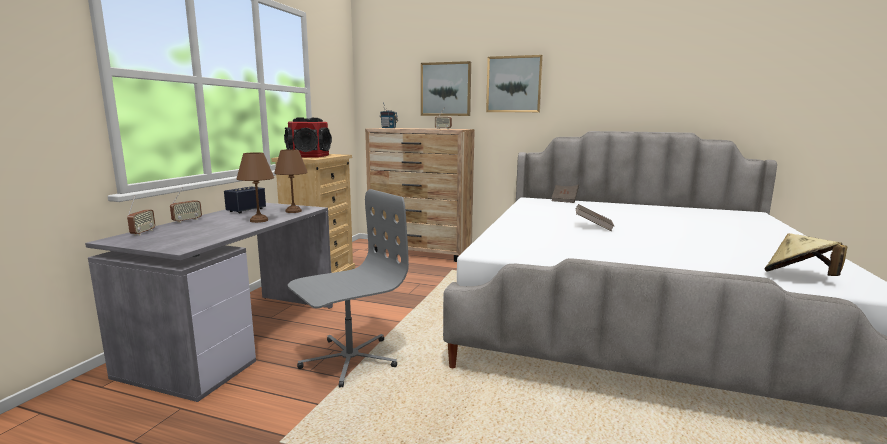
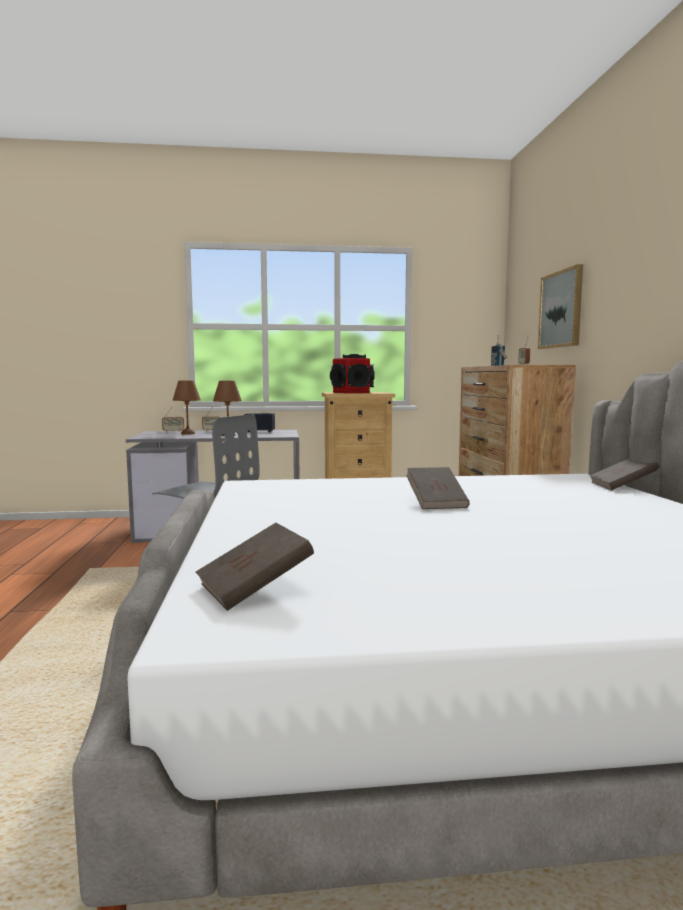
camera: 65 degrees right, 5 degrees down
brown table lamp [274,149,308,213] -> brown table lamp moved to [173,380,201,434]
picture [486,55,543,112] -> none
beige hat [765,233,847,276] -> brown book [195,523,314,611]

